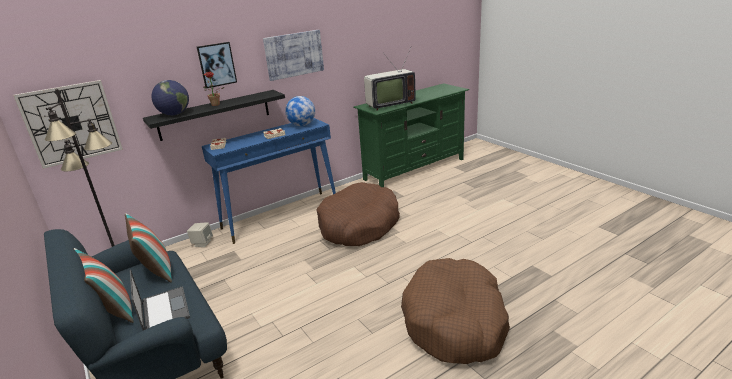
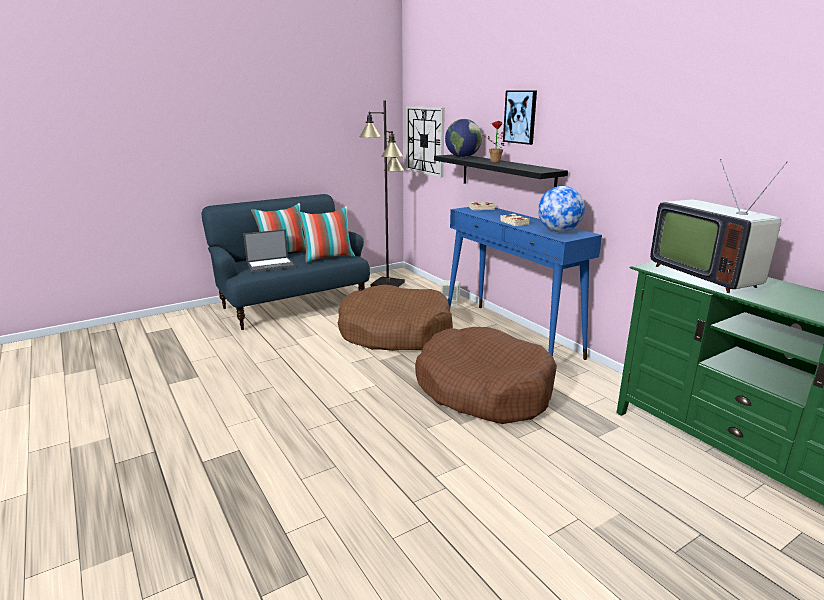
camera: 90 degrees right, 5 degrees down
picture [263,30,324,81] -> none
brown dog bed [401,258,510,364] -> brown dog bed moved to [338,285,453,351]

